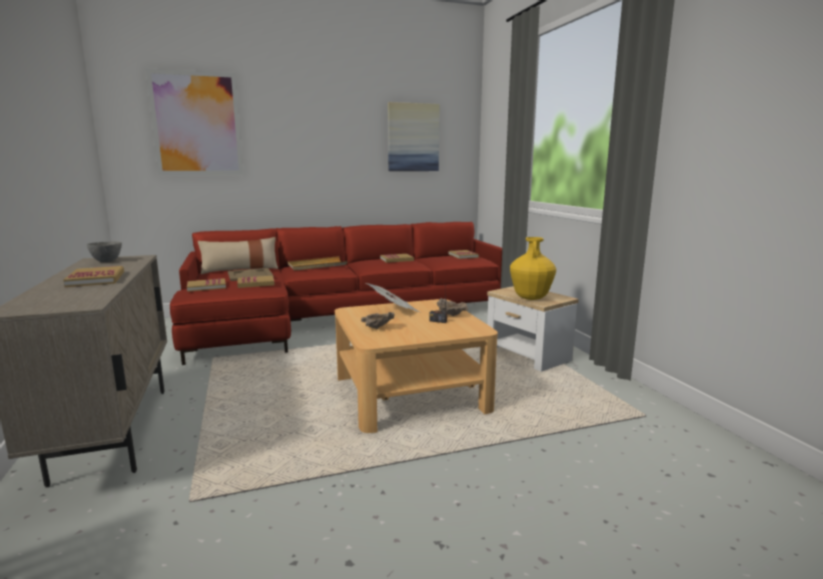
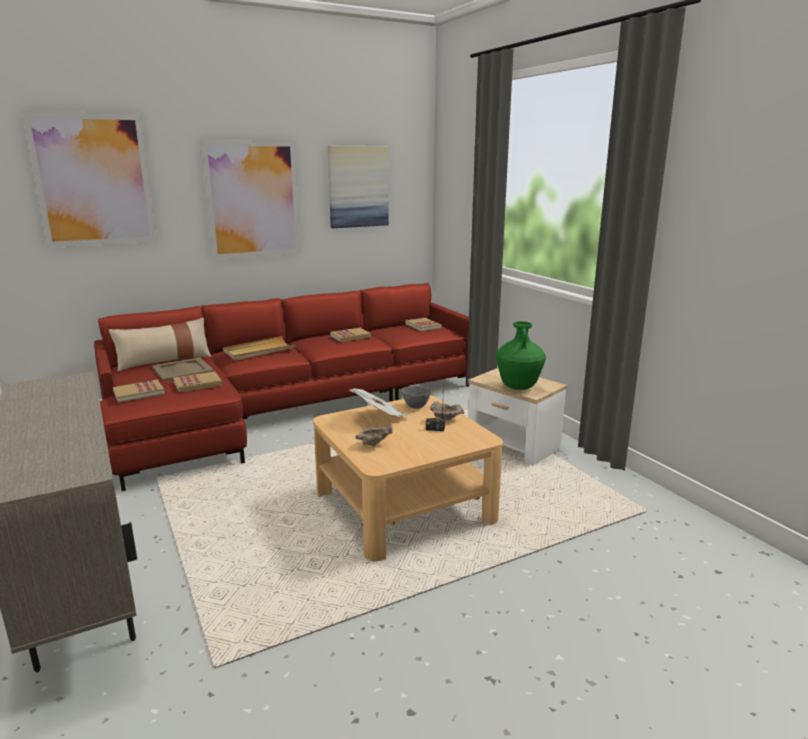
camera: 10 degrees left, 5 degrees up
book [63,266,124,287] -> none
grey bowl [87,242,122,262] -> grey bowl moved to [402,386,431,409]
yellow vase [510,237,556,300] -> green vase [496,321,546,390]
none -> picture [201,140,301,260]

